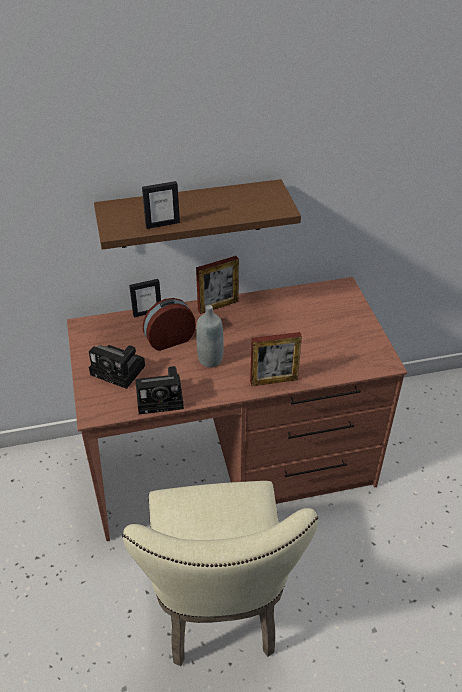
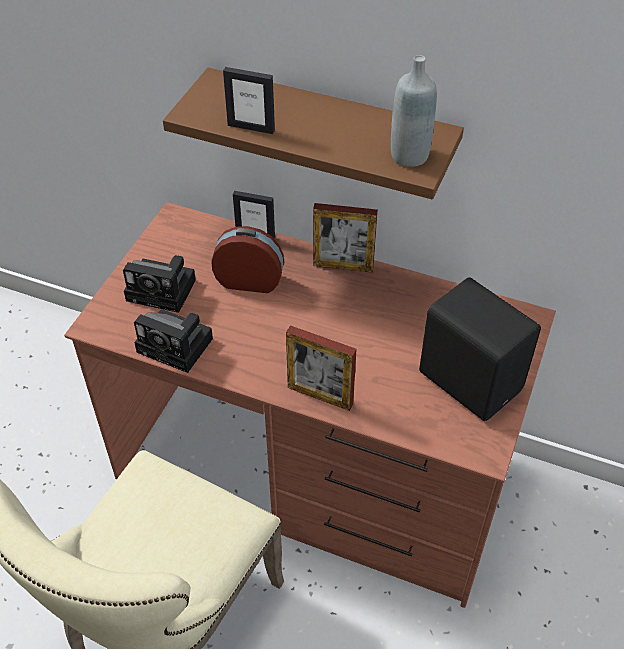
camera: 35 degrees right, 5 degrees up
camera [89,345,145,389] -> camera turned 45 degrees counterclockwise [123,255,196,313]
grey bottle [196,305,224,368] -> grey bottle moved to [391,55,437,167]
none -> black speaker [419,277,541,421]

